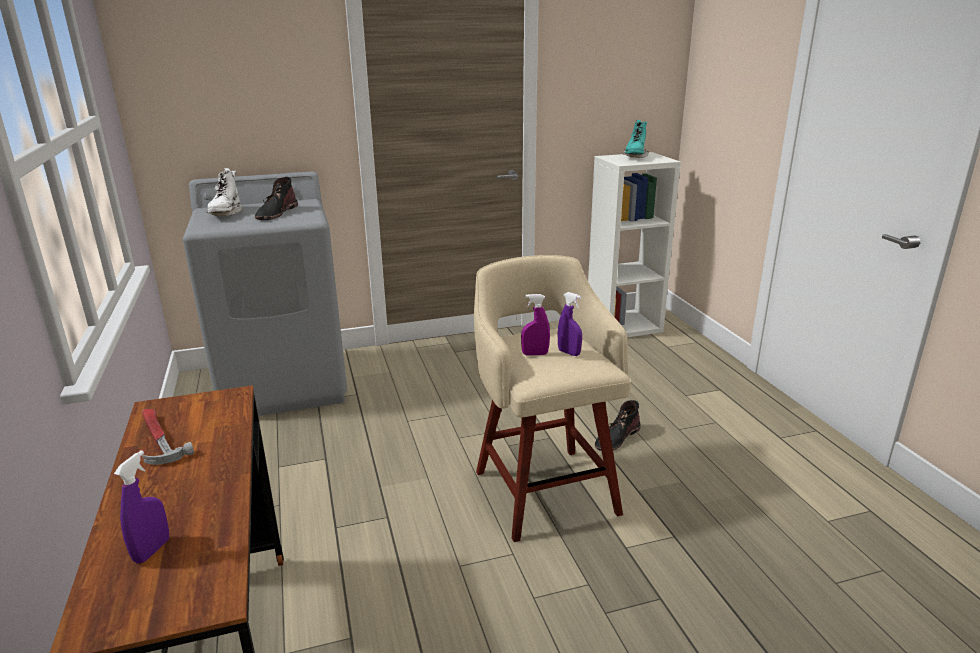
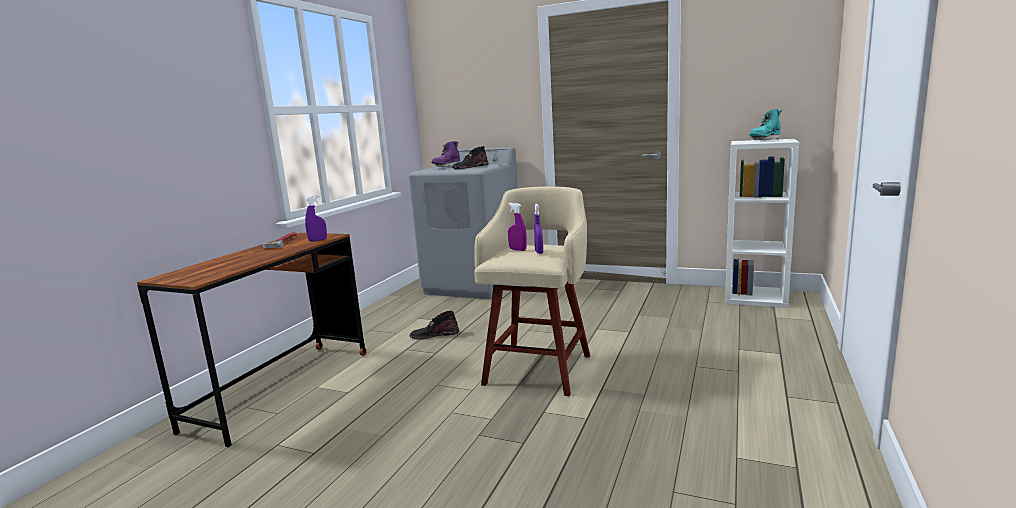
camera: 40 degrees right, 10 degrees down
purple spray bottle [114,450,169,564] -> purple spray bottle moved to [305,195,327,242]
white boot [206,168,242,216] -> purple boot [431,141,460,167]
black boot [595,400,641,451] -> black boot moved to [410,311,459,339]

